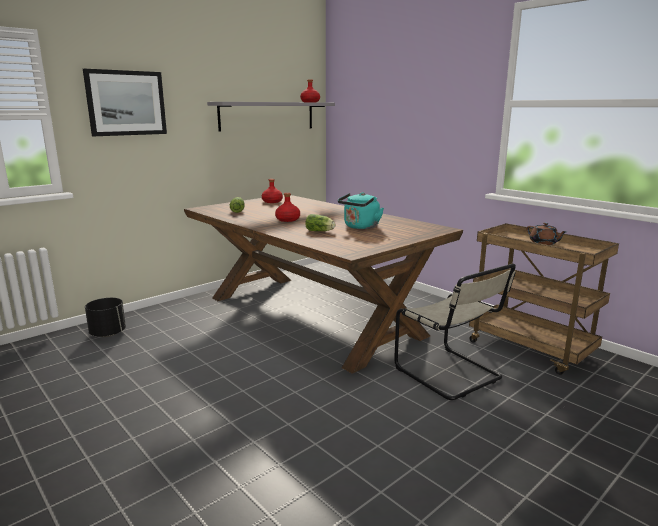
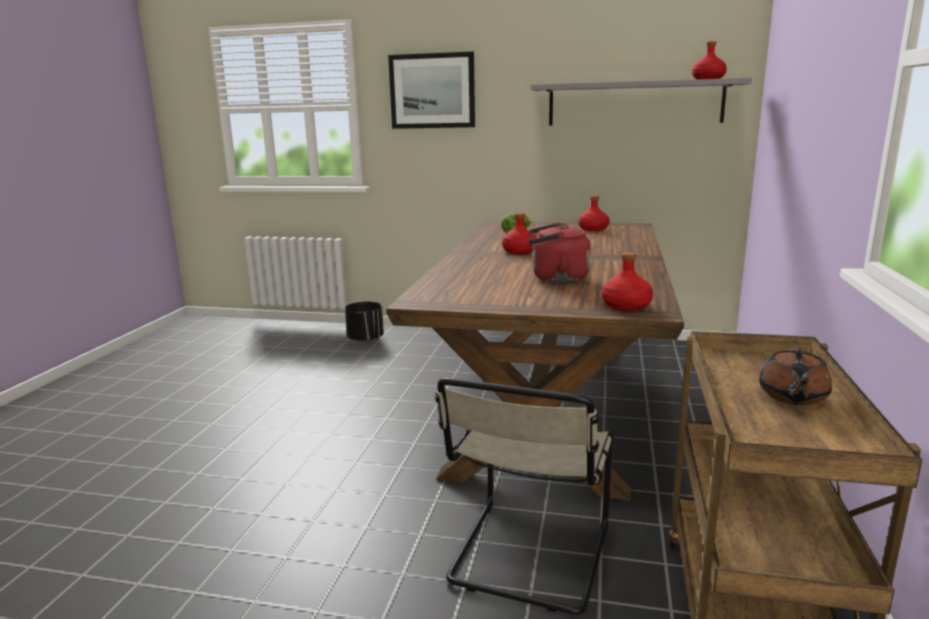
camera: 55 degrees right, 0 degrees up
lettuce [305,214,335,231] -> none
turquoise kettle [338,192,384,229] -> red kettle [529,223,591,283]
none -> red bottle [601,252,653,311]

